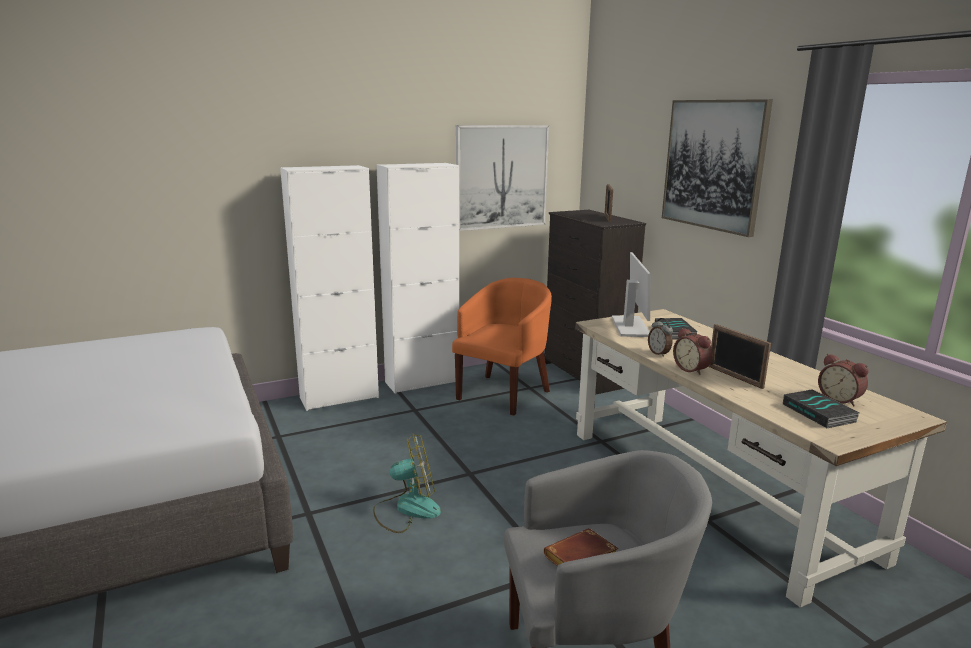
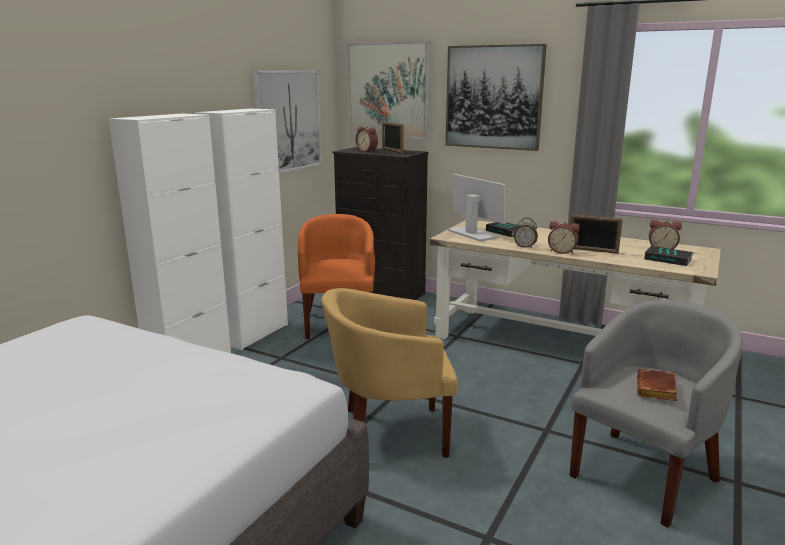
camera: 35 degrees left, 0 degrees up
fan [373,434,441,533] -> yellow armchair [321,288,458,458]
none -> picture [347,41,430,139]
none -> alarm clock [356,126,378,152]

